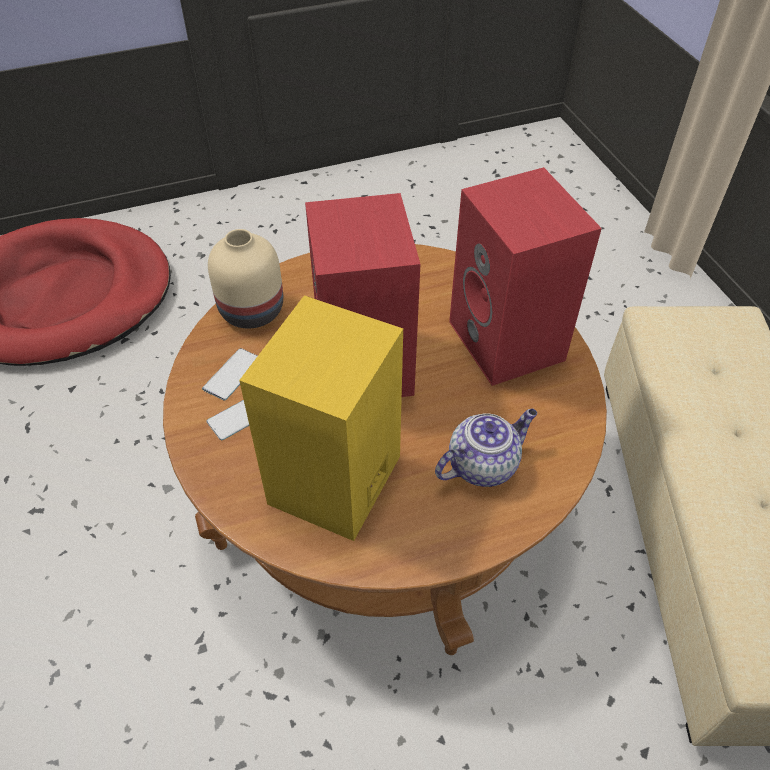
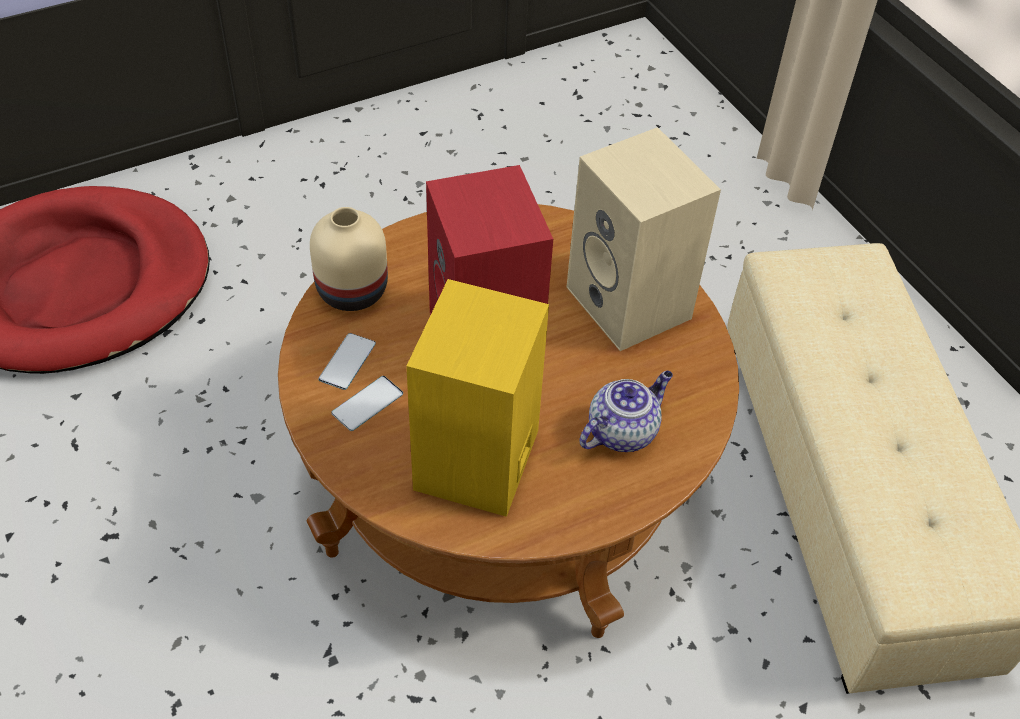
camera: 10 degrees left, 0 degrees up
red speaker [449,167,602,386] -> beige speaker [567,127,721,351]

